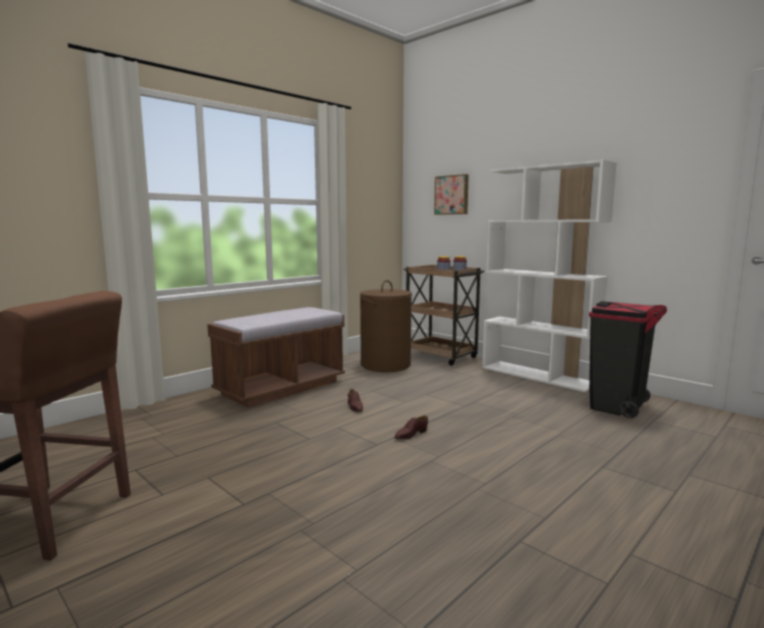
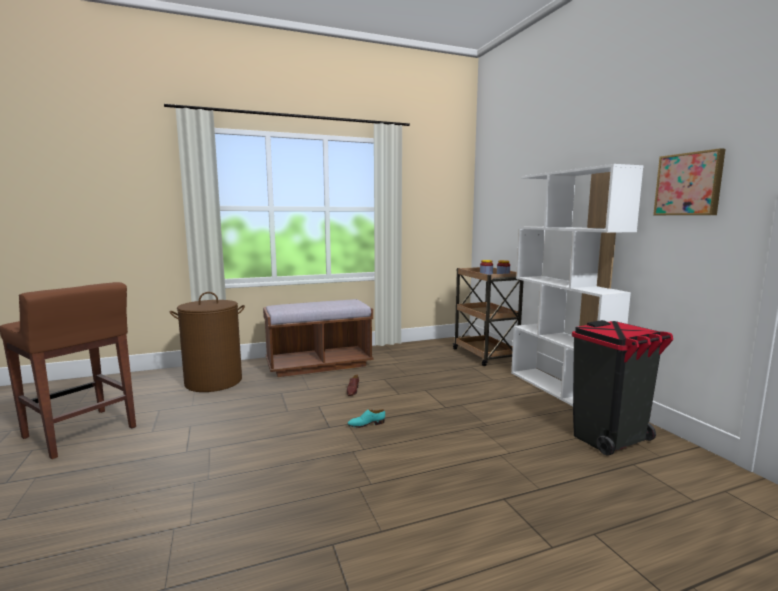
camera: 25 degrees right, 0 degrees up
brown laundry basket [360,280,412,372] -> brown laundry basket moved to [170,292,245,392]
brown shoe [395,415,428,439] -> turquoise shoe [347,409,385,428]
picture [434,174,469,215] -> picture moved to [653,148,725,215]

